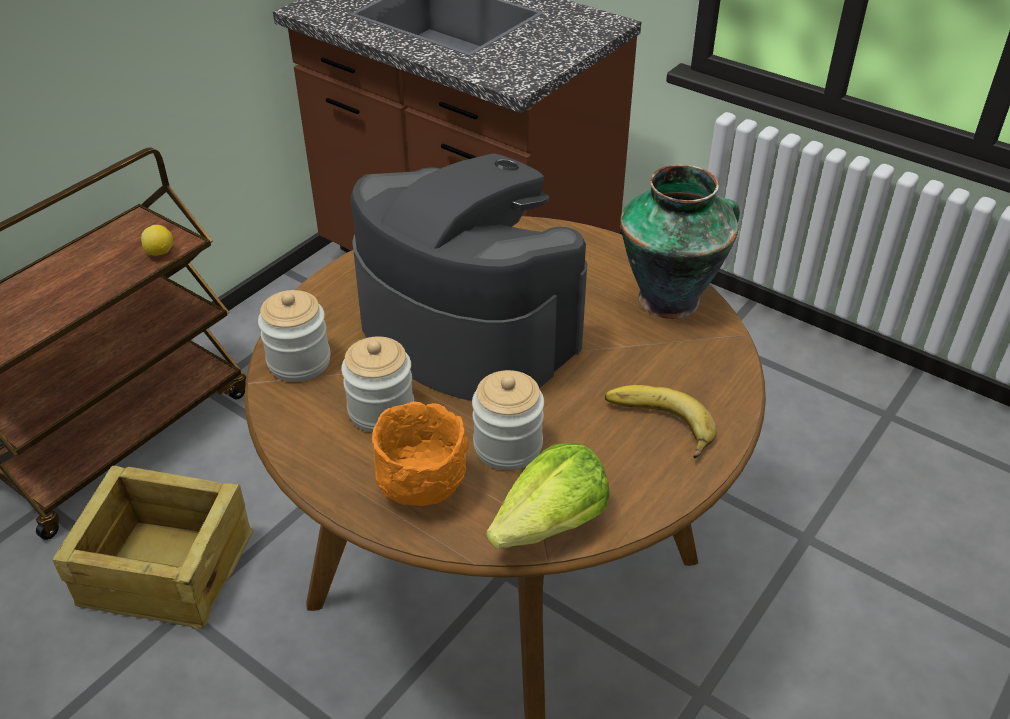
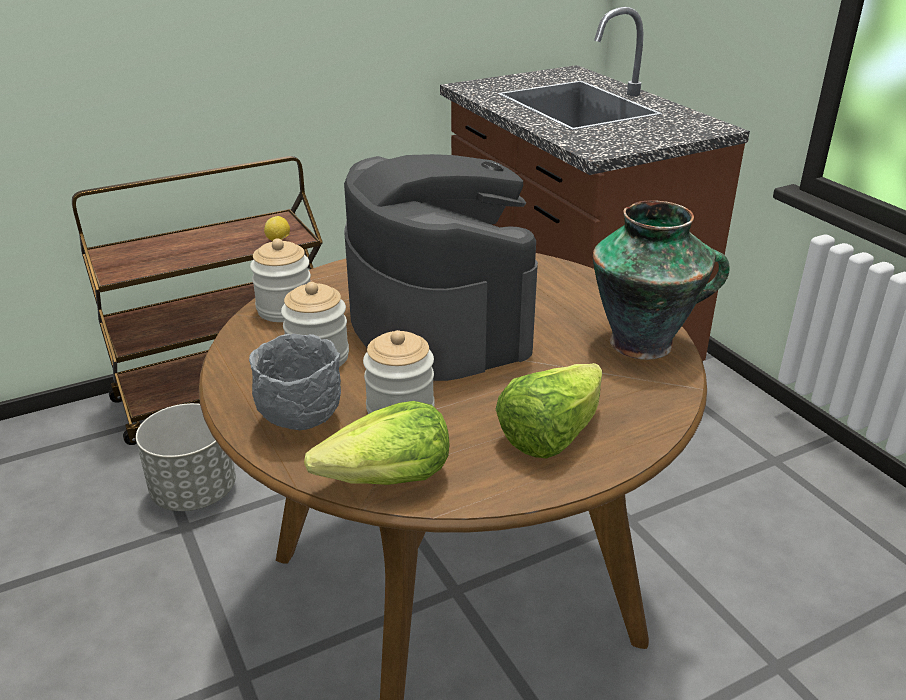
camera: 25 degrees right, 10 degrees down
crate [53,466,253,629] -> grey planter [136,403,236,511]
orange bowl [372,401,468,506] -> grey bowl [249,334,341,430]
banana [605,385,716,458] -> lettuce [496,363,602,459]

